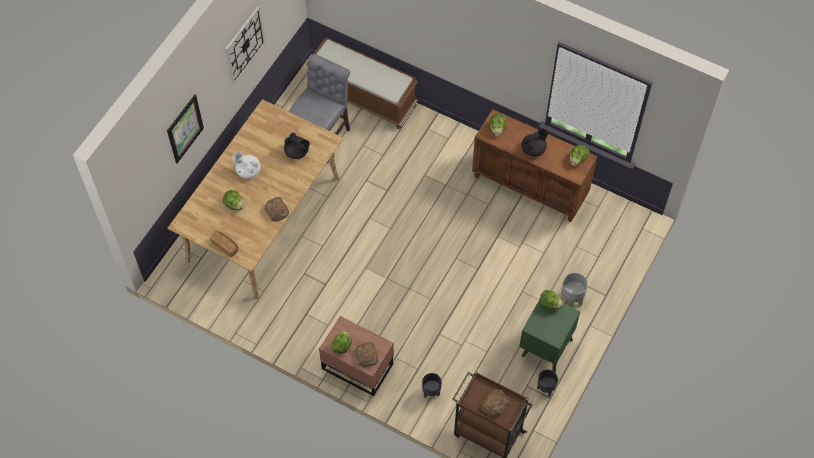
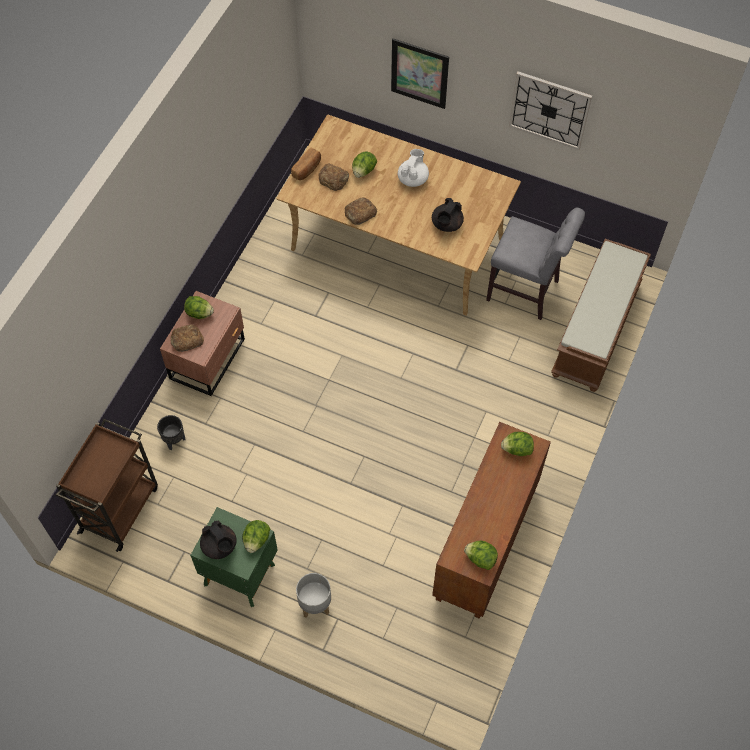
camera: 85 degrees right, 0 degrees up
bread [481,389,509,417] -> bread moved to [318,163,349,191]
black teapot [522,128,548,156] -> black teapot moved to [200,521,237,559]
black planter [537,370,558,397] -> none

